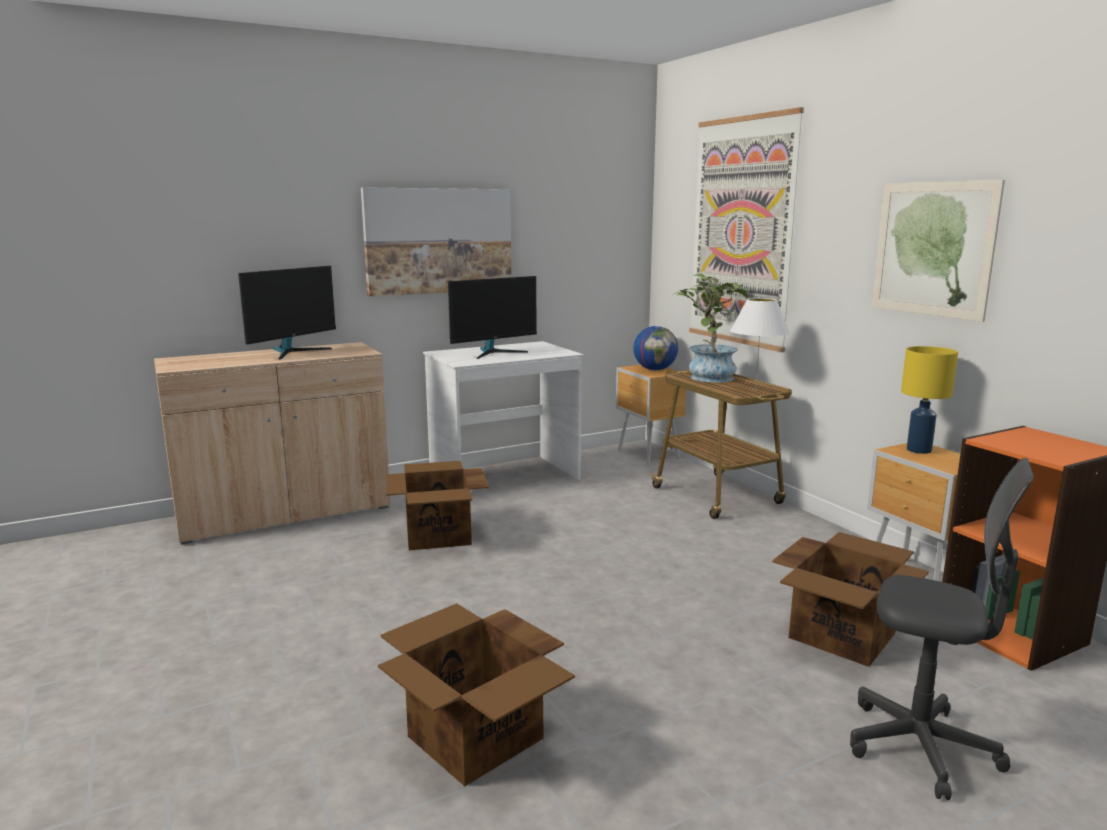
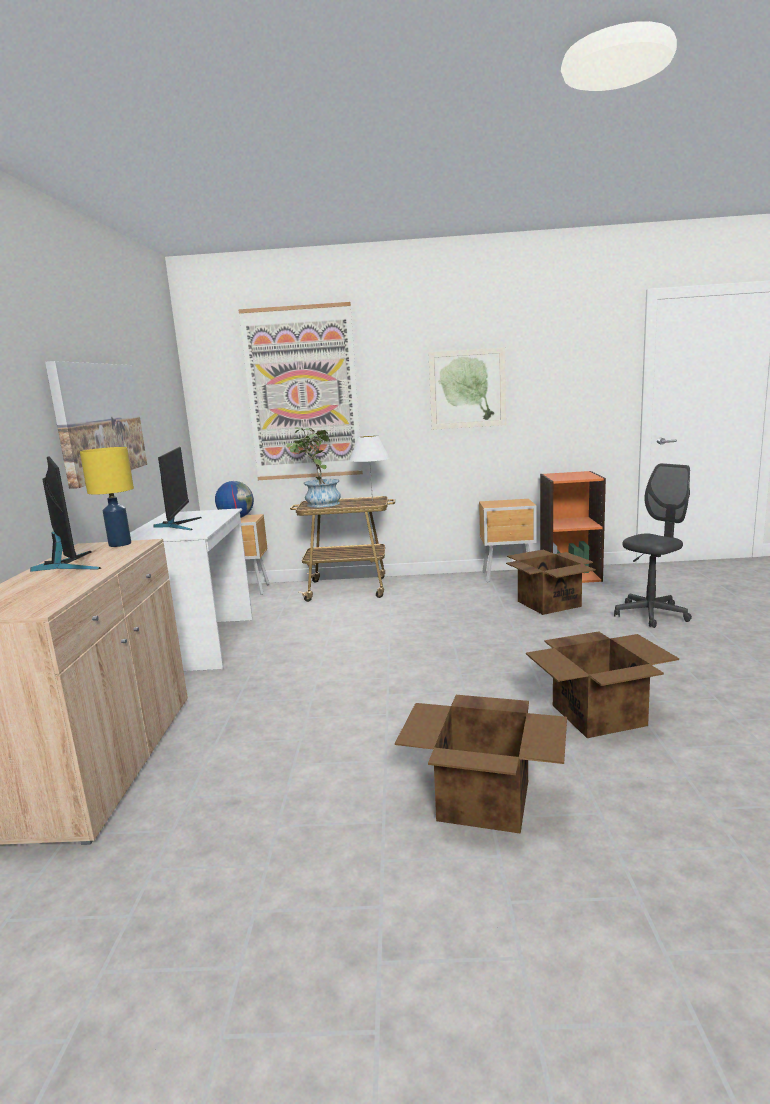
camera: 60 degrees left, 0 degrees up
cardboard box [386,461,489,550] -> cardboard box moved to [395,695,567,834]
yellow table lamp [901,346,958,454] -> yellow table lamp moved to [80,447,134,547]

